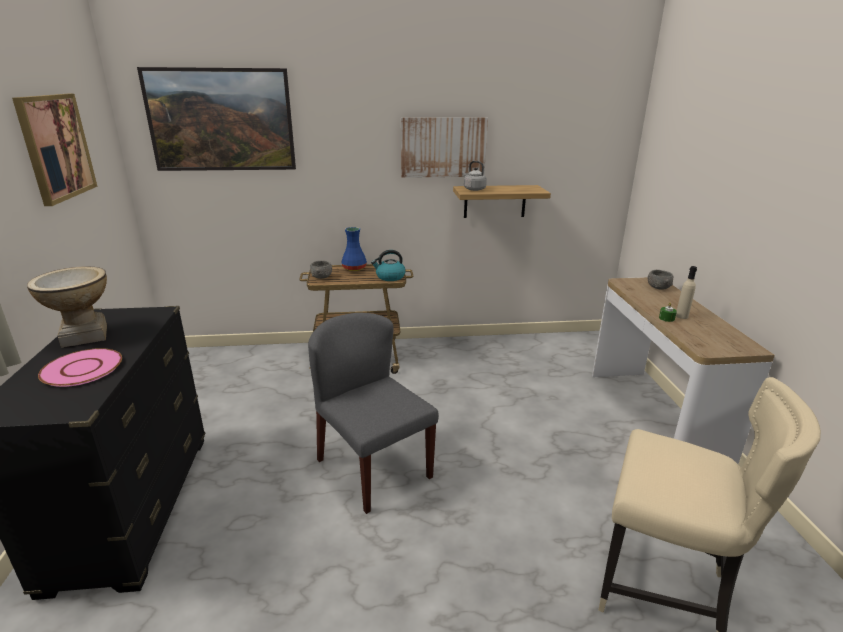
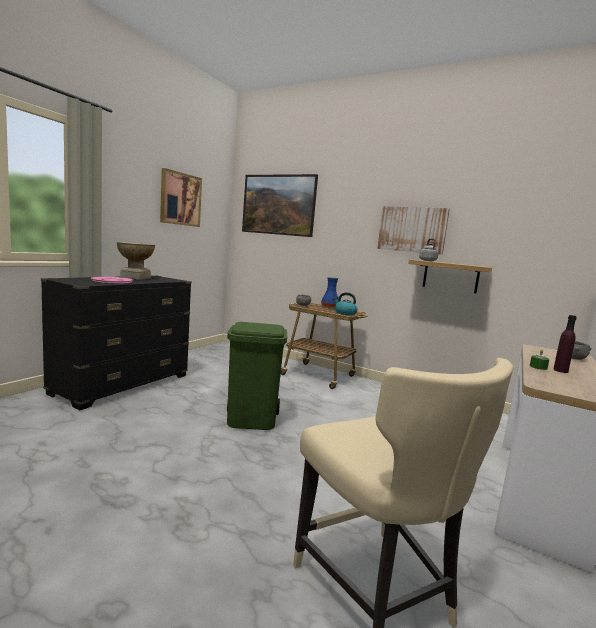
camera: 35 degrees right, 15 degrees down
grey chair [308,313,439,514] -> green trash can [227,322,287,430]
beige bottle [676,266,697,319] -> purple bottle [553,315,576,373]

